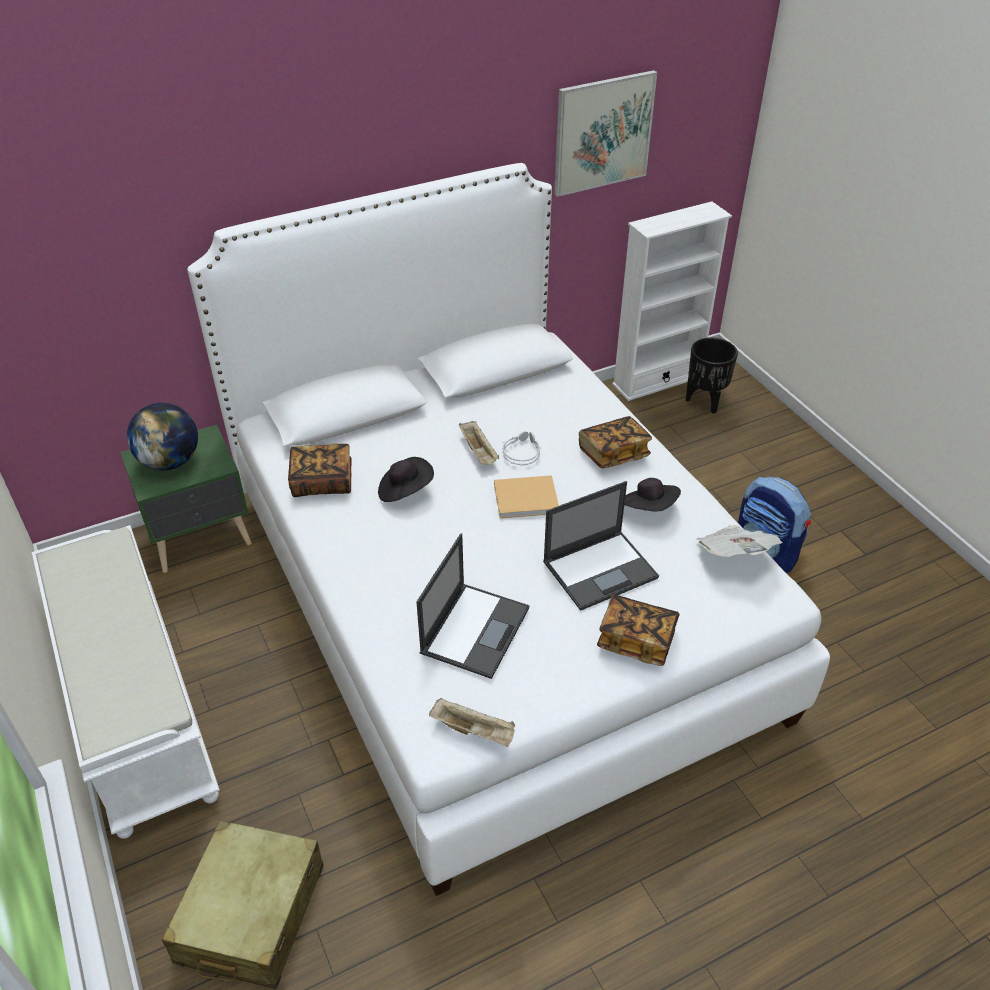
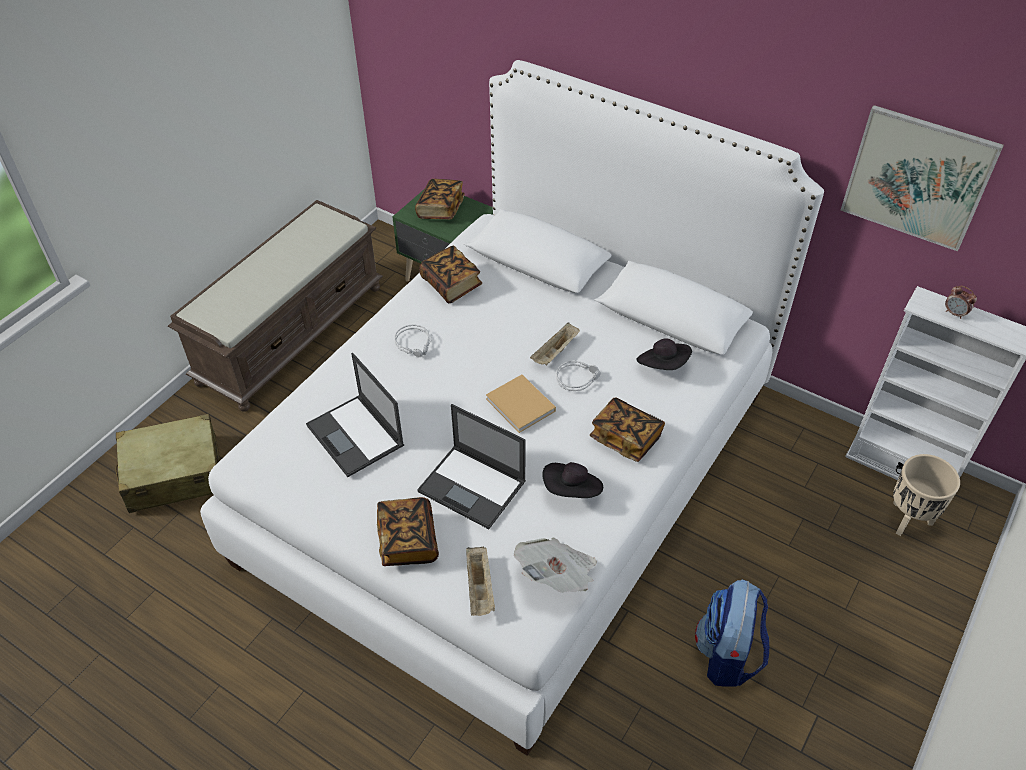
camera: 60 degrees right, 5 degrees up
white bench [32,525,220,839] -> brown bench [168,200,383,412]
globe [127,403,198,470] -> book [415,179,465,219]
black hat [378,457,434,502] -> black hat moved to [636,338,692,370]
laptop [416,533,529,679] -> laptop turned 60 degrees clockwise [306,353,404,477]
beige tray [429,698,515,747] -> beige tray moved to [466,546,495,616]
black planter [686,338,738,414] -> beige planter [893,454,960,536]
none -> grey headphones [394,325,432,357]
none -> alarm clock [945,286,977,319]

